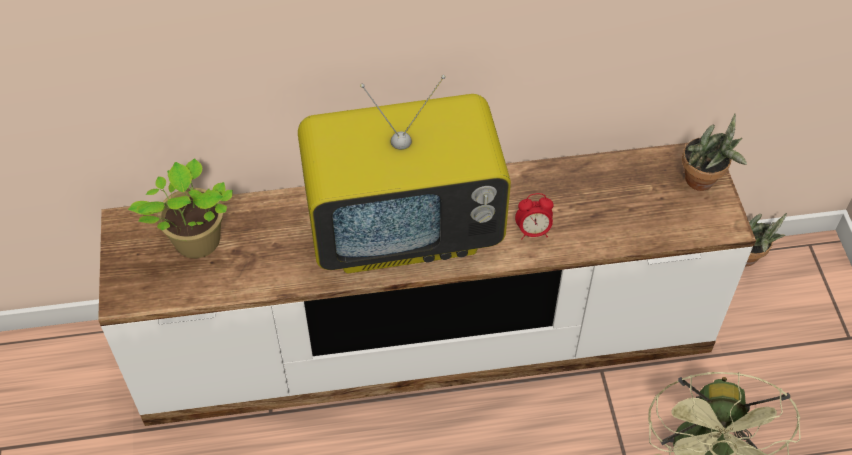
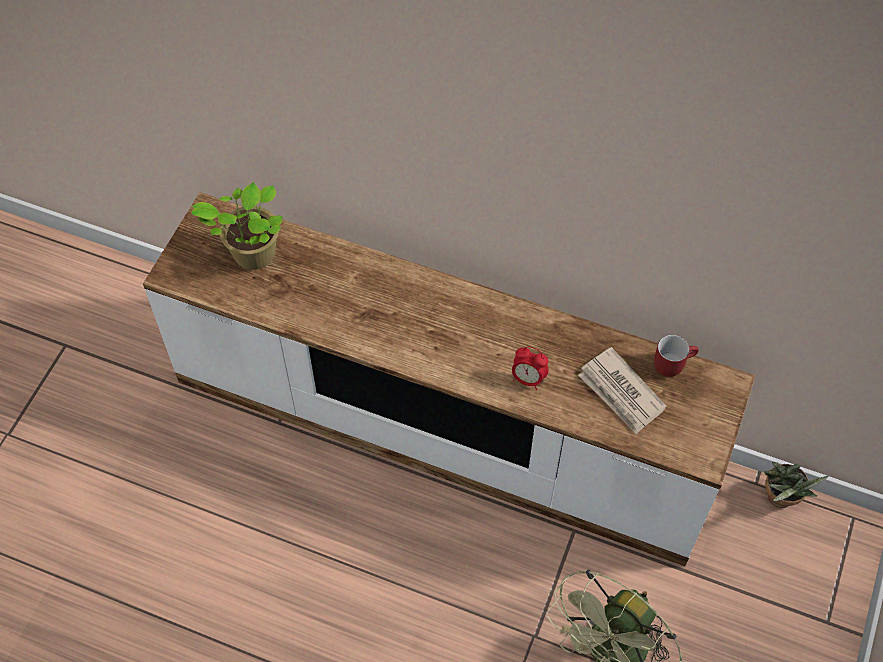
camera: 30 degrees right, 5 degrees up
television [298,75,511,273] -> none
potted plant [682,113,747,191] -> none
none -> newspaper [578,347,667,434]
none -> red mug [654,335,699,377]

